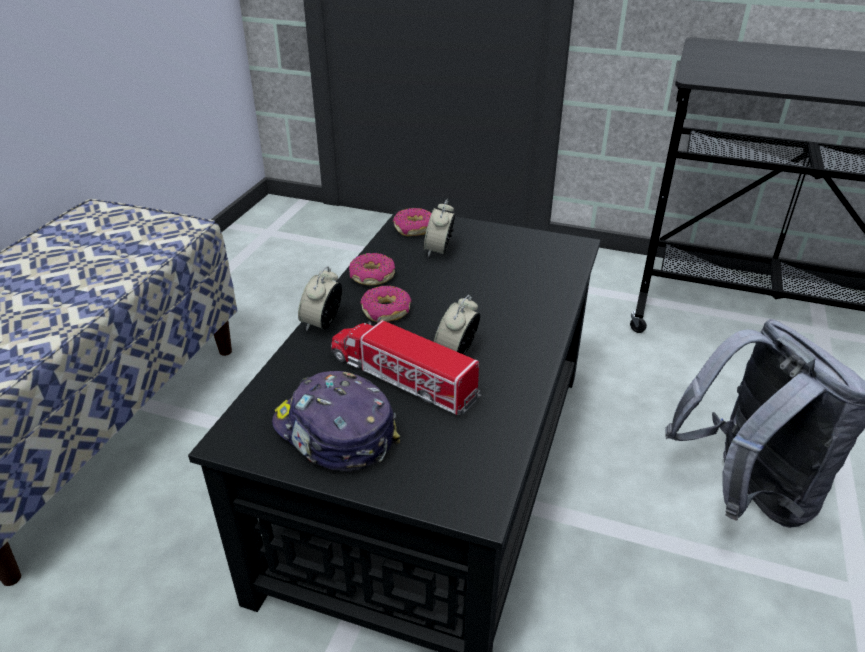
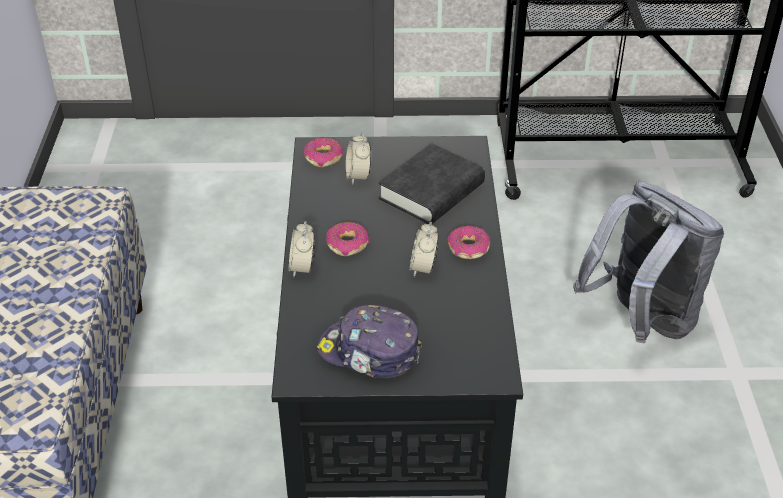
camera: 20 degrees left, 5 degrees up
toy truck [331,317,481,415] -> none
donut [349,253,395,285] -> donut moved to [448,226,490,259]
none -> black book [378,143,485,224]

